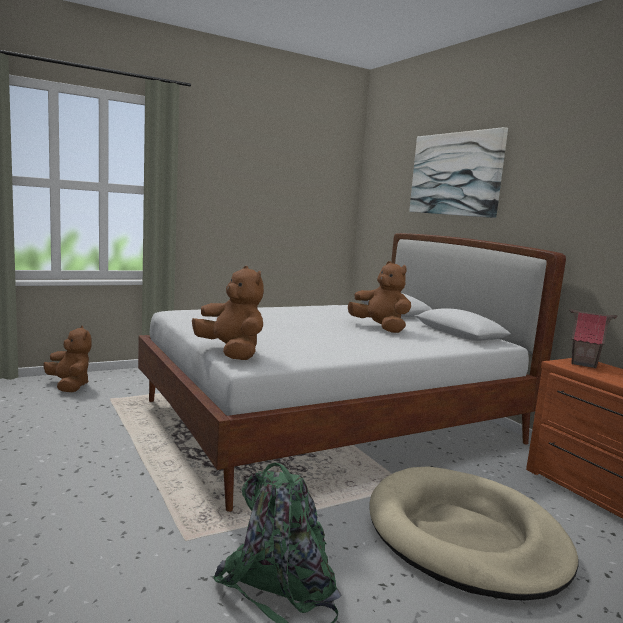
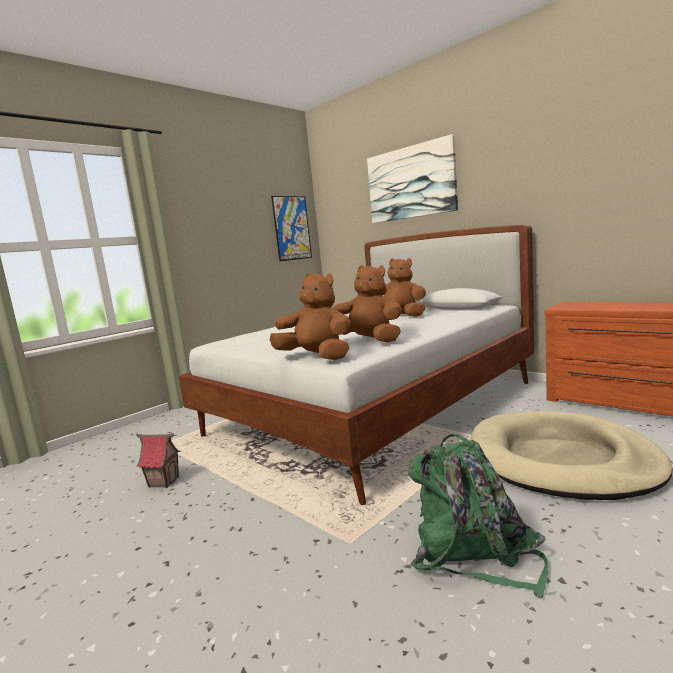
camera: 15 degrees left, 0 degrees up
brown plush toy [43,326,92,392] -> brown plush toy moved to [333,265,402,343]
toy house [569,309,618,368] -> toy house moved to [136,433,181,488]
none -> picture [271,196,312,261]

